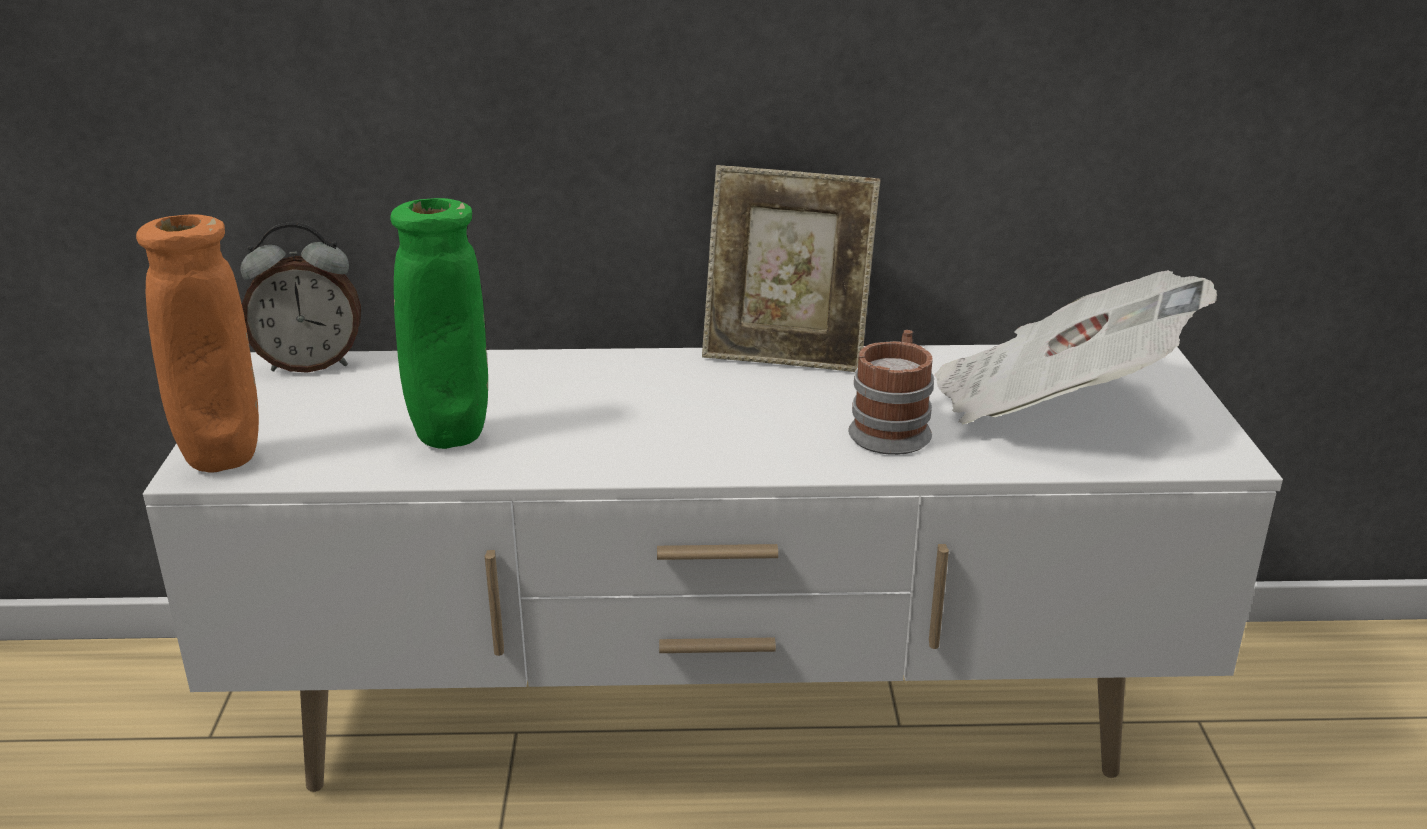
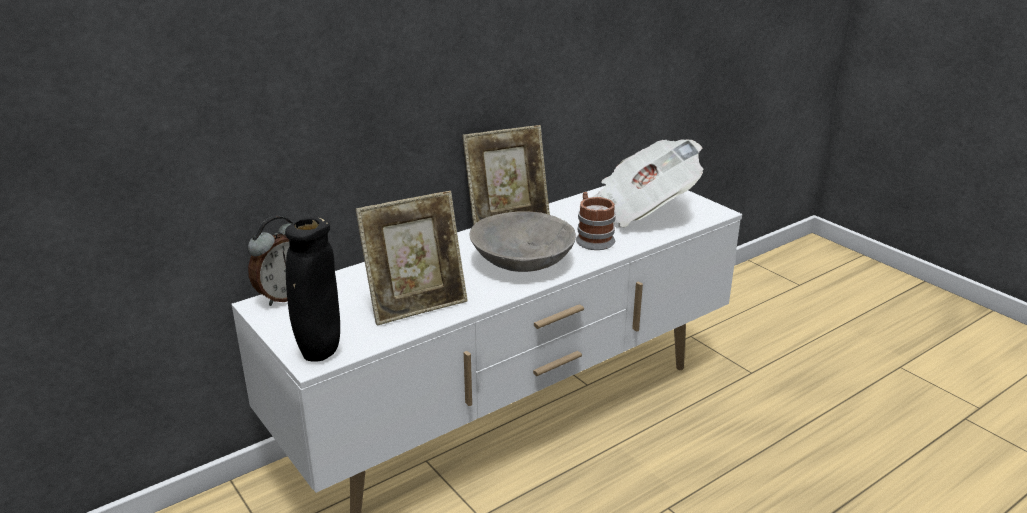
camera: 35 degrees left, 0 degrees up
orange vase [136,214,259,472] -> black vase [285,217,340,362]
green vase [391,198,488,449] -> picture frame [356,191,468,326]
none -> grey bowl [470,211,576,272]

